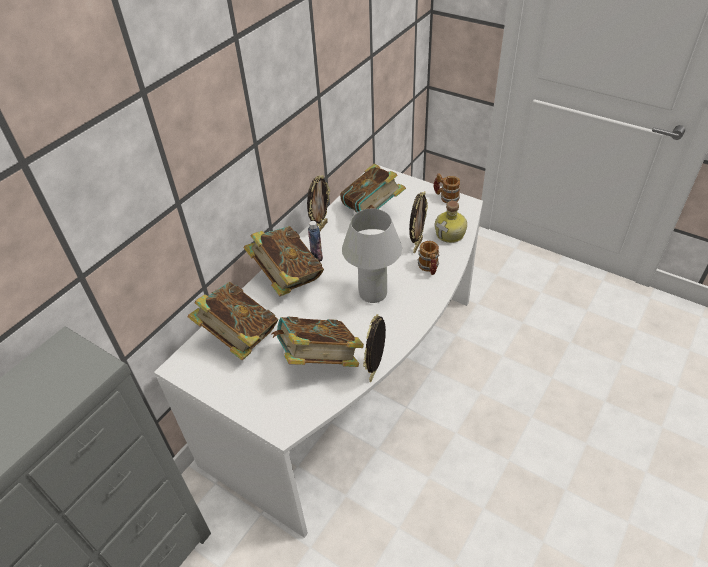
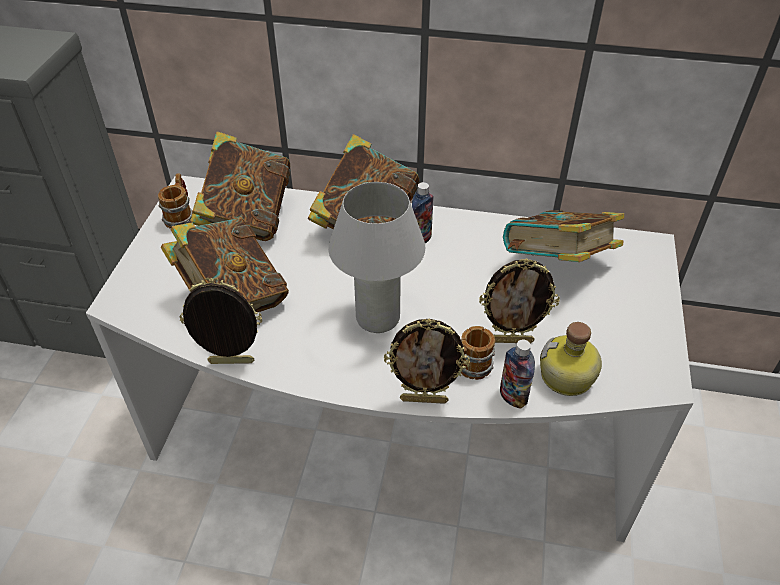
camera: 65 degrees right, 0 degrees up
picture frame [307,175,330,231] -> picture frame moved to [384,319,470,404]
mug [433,173,460,203] -> mug moved to [158,173,193,229]
none -> bottle [500,340,535,409]

